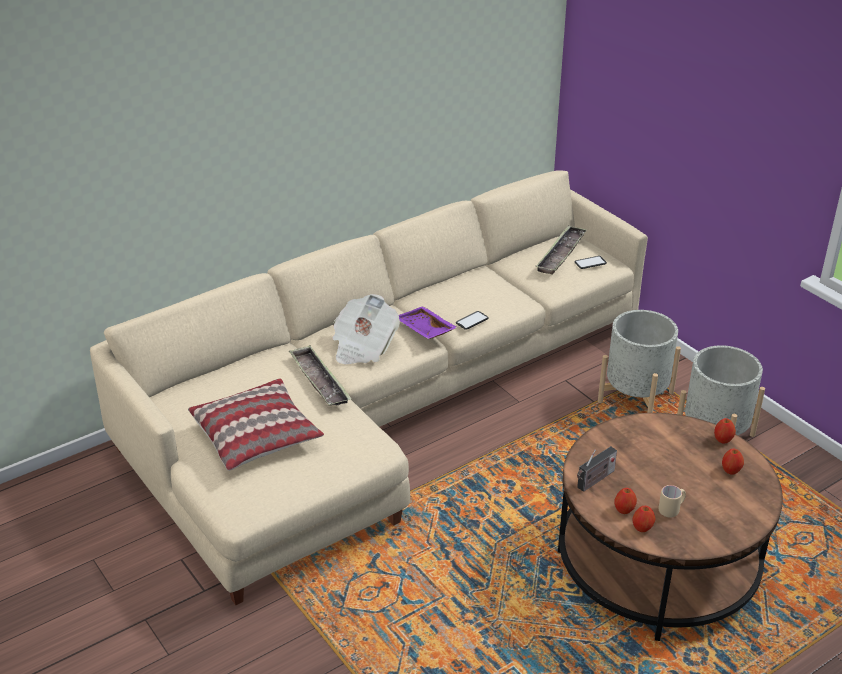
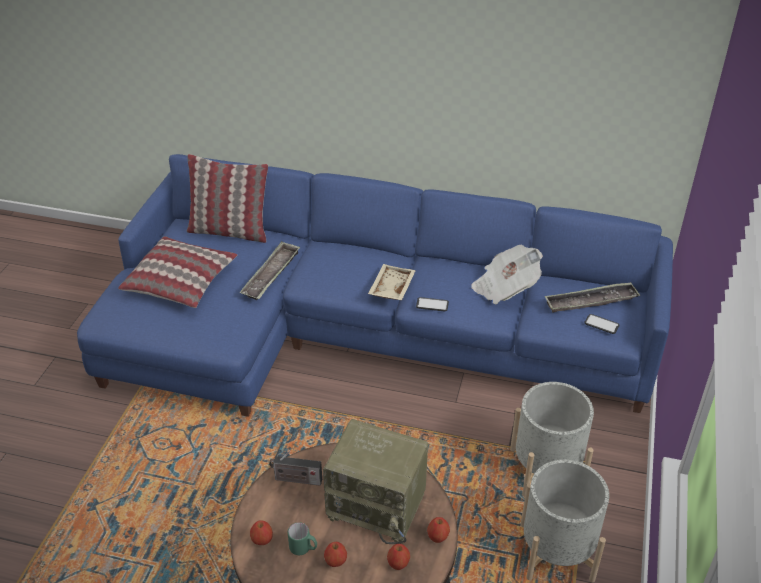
camera: 50 degrees right, 5 degrees up
beige sofa [90,170,648,605] -> blue sofa [77,154,673,417]
newspaper [332,294,400,364] -> newspaper moved to [472,245,543,304]
purple tray [399,306,458,339] -> beige tray [368,264,416,300]
apple [615,488,637,514] -> apple moved to [324,542,347,567]
beige mug [658,485,686,517] -> green mug [288,522,317,555]
none -> pillow [187,154,268,243]
none -> radio [323,419,428,544]

